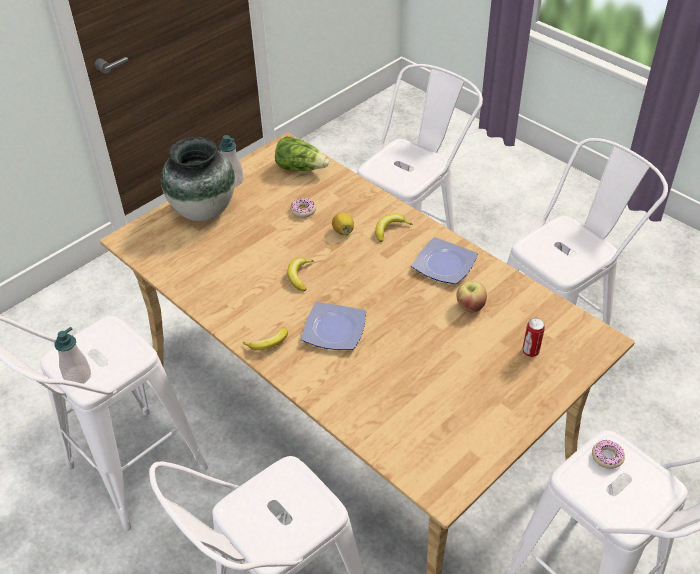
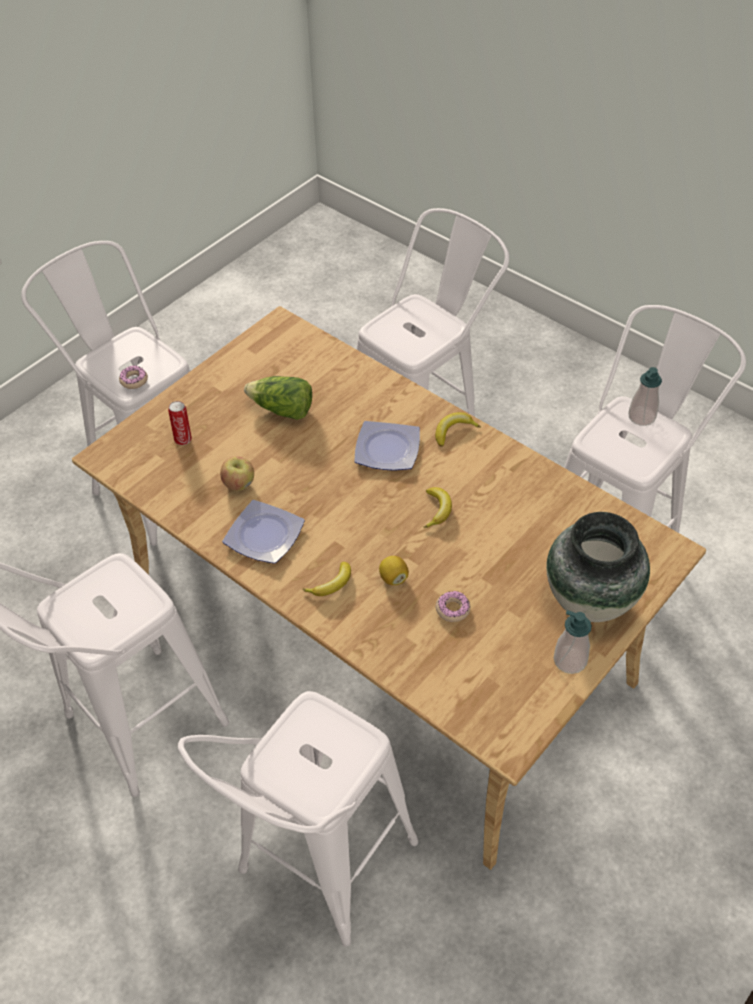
camera: 175 degrees right, 5 degrees up
lettuce [275,136,329,171] -> lettuce moved to [244,376,312,420]

